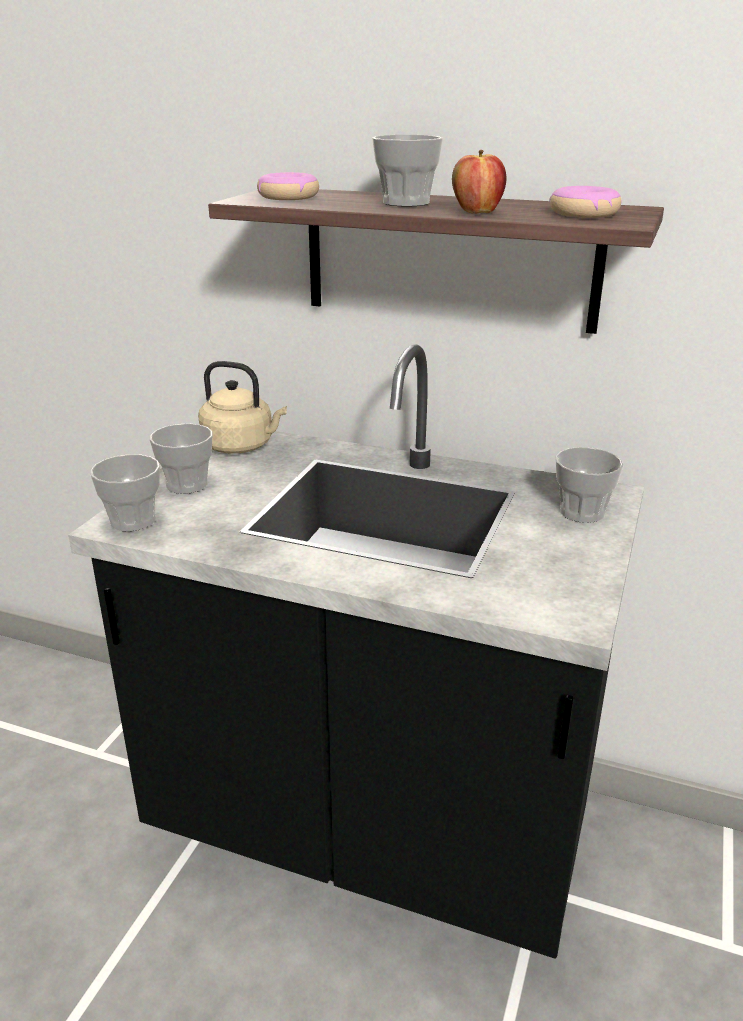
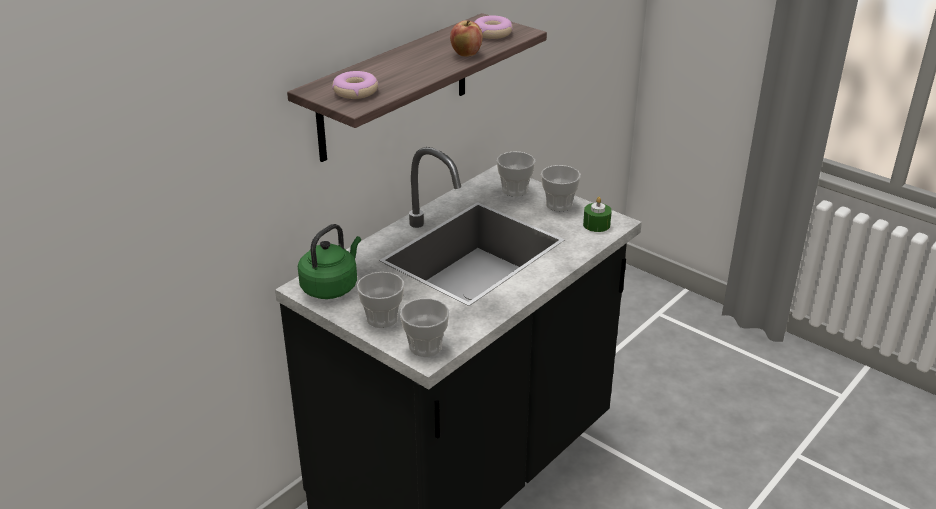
camera: 70 degrees left, 5 degrees up
beige kettle [198,361,287,454] -> green kettle [298,224,361,299]
cup [372,135,443,207] -> cup moved to [541,165,581,211]
none -> green candle [583,197,612,232]

